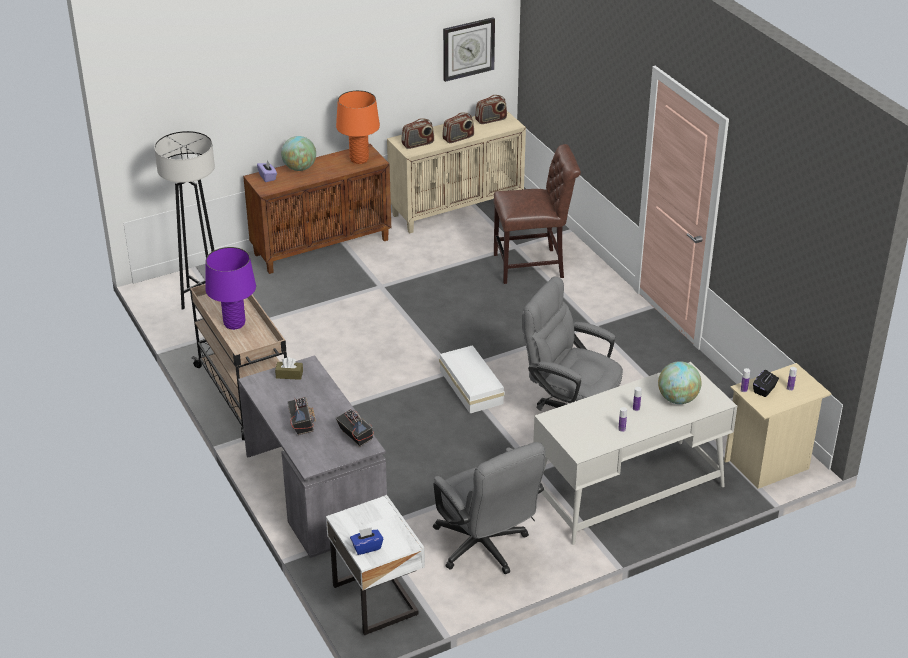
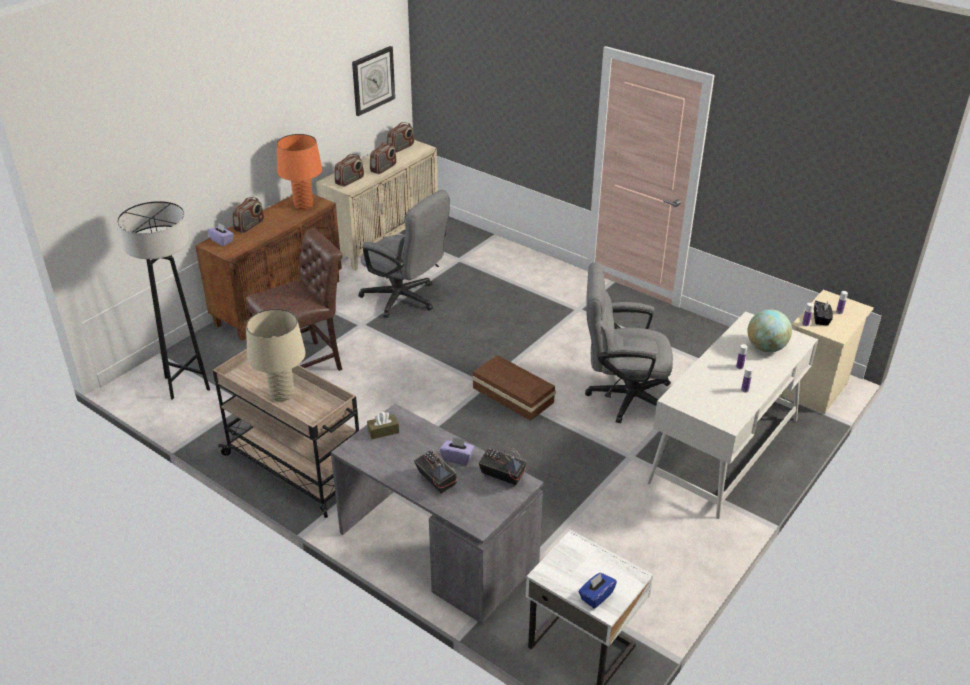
camera: 25 degrees left, 0 degrees up
purple table lamp [205,247,256,330] -> beige table lamp [246,309,306,402]
globe [281,136,316,171] -> radio [232,197,264,233]
grey office chair [433,442,546,574] -> grey office chair moved to [359,190,450,318]
white storage box [439,345,505,413] -> brown storage box [472,355,556,421]
brown chair [494,144,581,284] -> brown chair moved to [246,228,343,371]
none -> purple tissue box [440,437,475,465]

